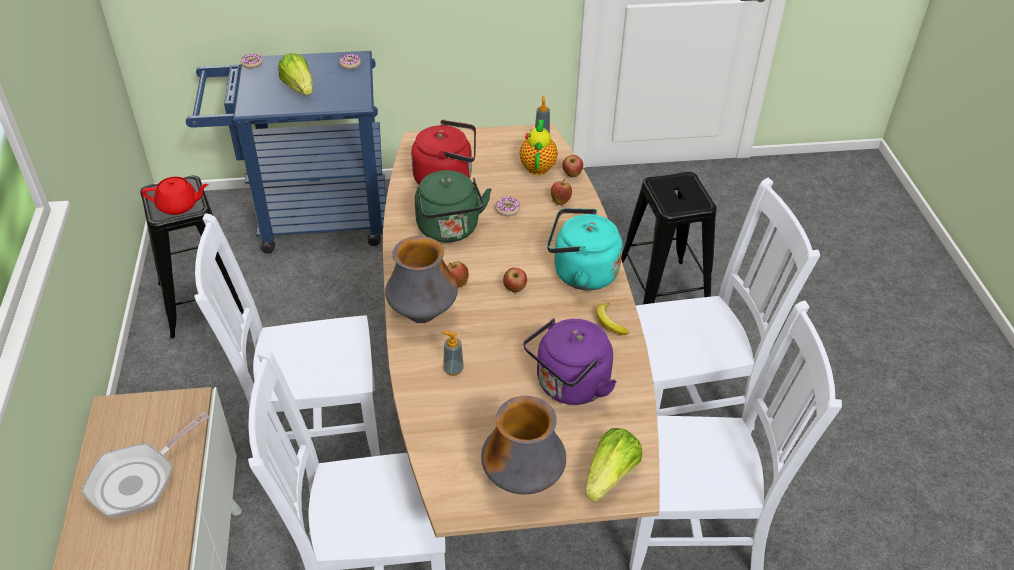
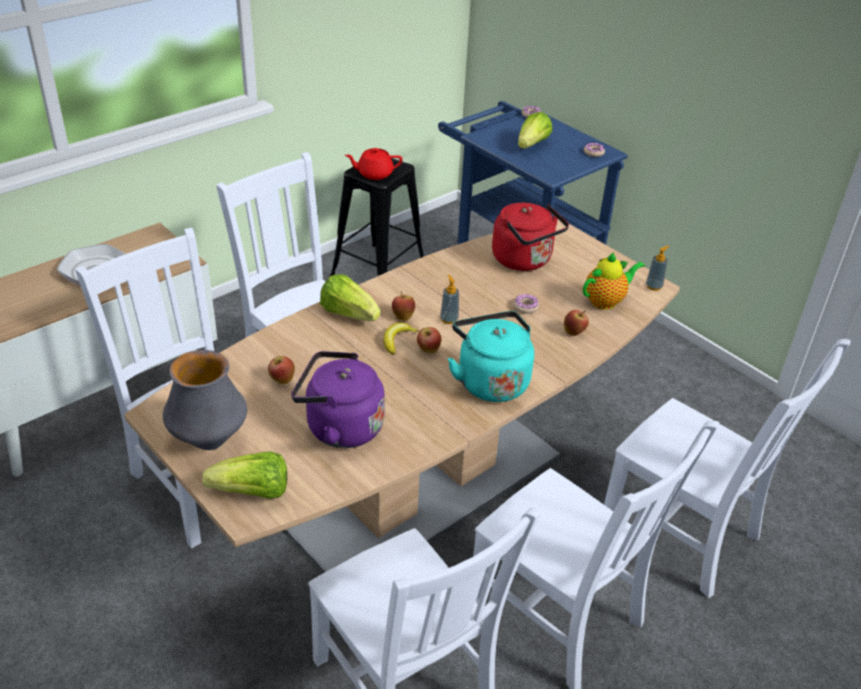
camera: 55 degrees right, 5 degrees down
red teapot [142,177,209,215] -> red teapot turned 120 degrees clockwise [345,148,403,180]
vase [385,236,458,323] -> lettuce [320,274,380,321]
green kettle [415,170,492,242] -> none
soap dispenser [442,331,464,376] -> soap dispenser moved to [440,275,459,324]
apple [562,155,583,177] -> apple moved to [268,356,295,384]
banana [596,303,629,335] -> banana moved to [384,323,419,355]
black stool [621,172,717,304] -> white chair [604,339,851,598]

